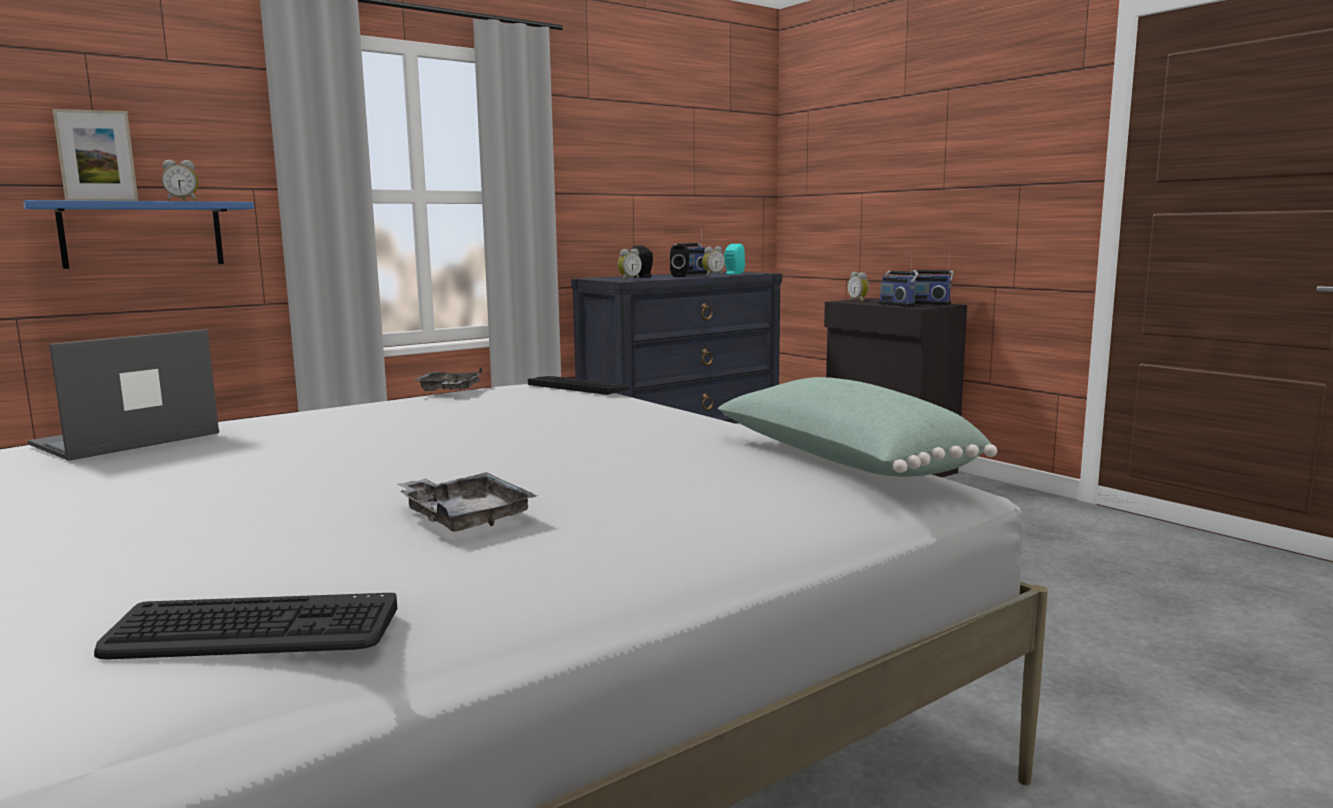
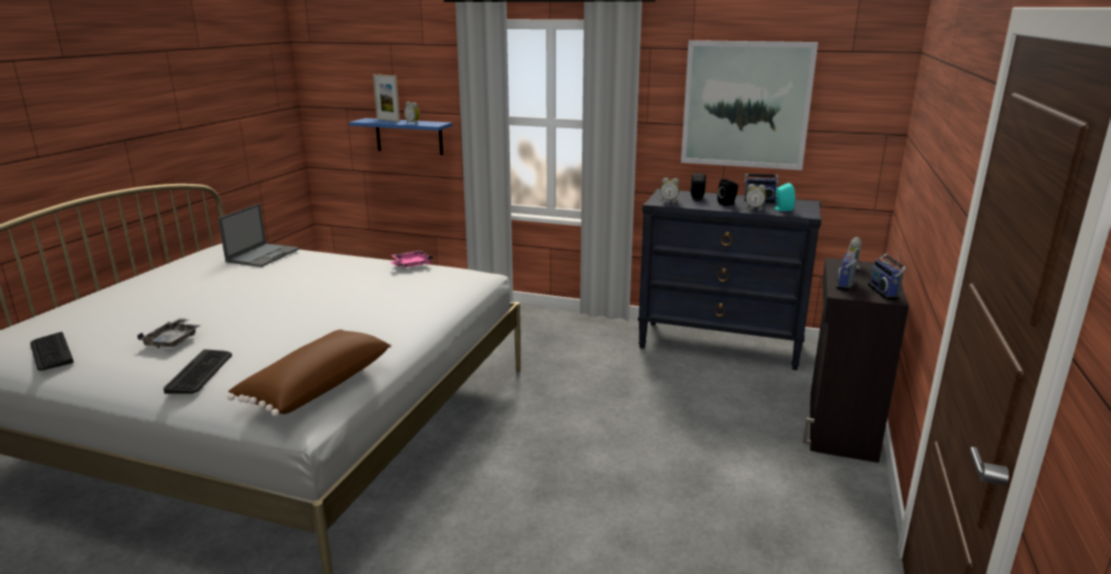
camera: 55 degrees right, 10 degrees up
laptop [28,329,219,461] -> laptop turned 105 degrees clockwise [218,204,300,267]
grey tray [414,368,482,391] -> pink tray [390,251,433,267]
keyboard [528,376,629,395] -> keyboard moved to [163,349,232,394]
green pillow [718,377,997,477] -> brown pillow [227,329,392,416]
none -> picture [681,40,818,170]

